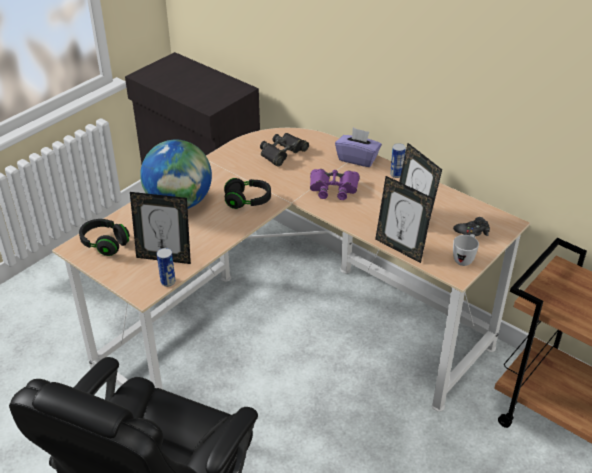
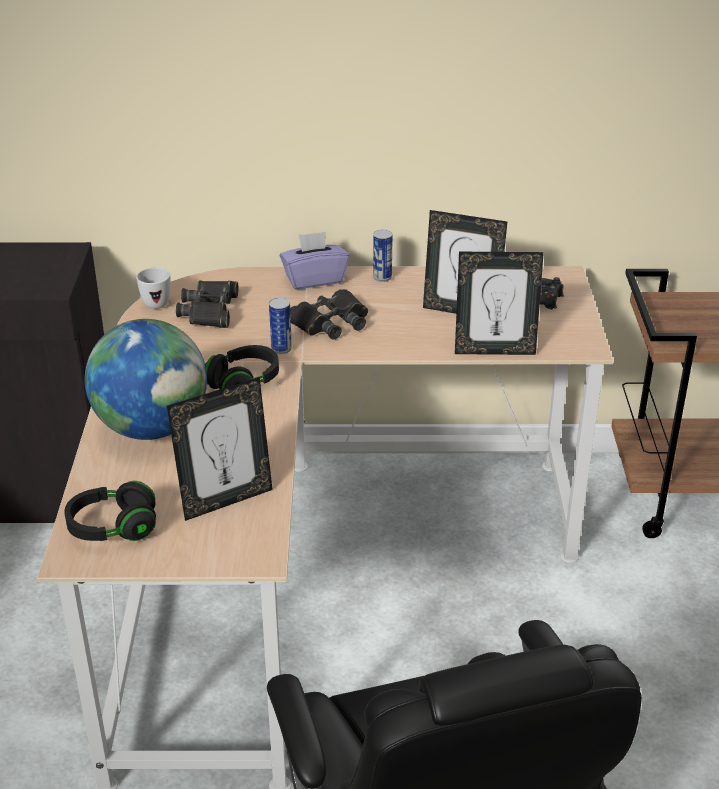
camera: 40 degrees left, 5 degrees down
can [157,248,176,287] -> can moved to [269,298,292,354]
purple binoculars [310,169,359,200] -> black binoculars [290,289,368,339]
white mug [453,234,479,266] -> white mug moved to [136,267,171,309]

